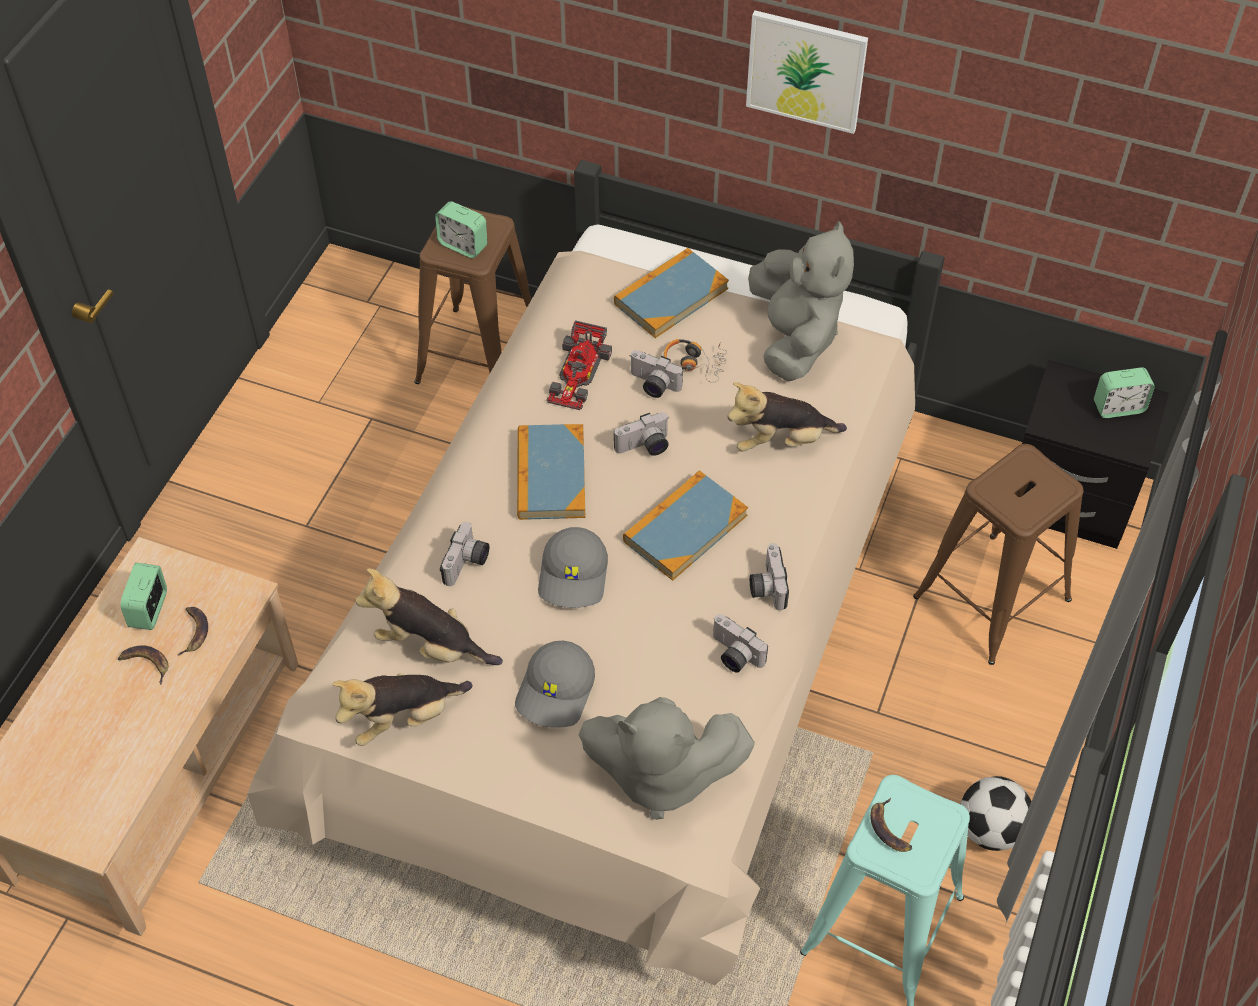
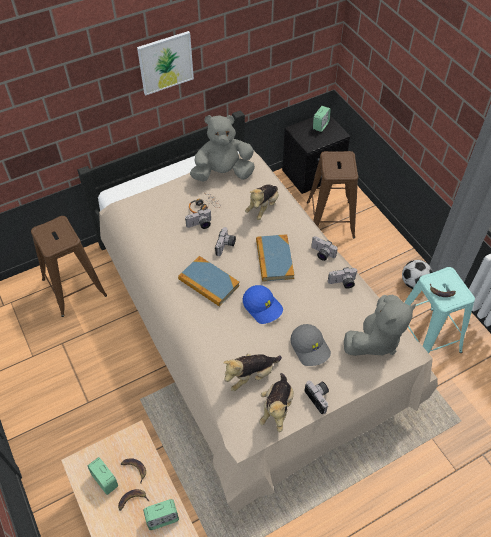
camera: 50 degrees left, 0 degrees up
alarm clock [435,201,487,258] -> alarm clock moved to [143,499,179,530]
camera [440,522,489,586] -> camera moved to [304,381,329,414]
grey cap [538,527,608,608] -> blue cap [243,285,283,324]
toy car [546,320,612,410] -> none
book [614,248,729,338] -> none
grey plush toy [748,220,854,381] -> grey plush toy turned 45 degrees counterclockwise [190,115,255,181]

